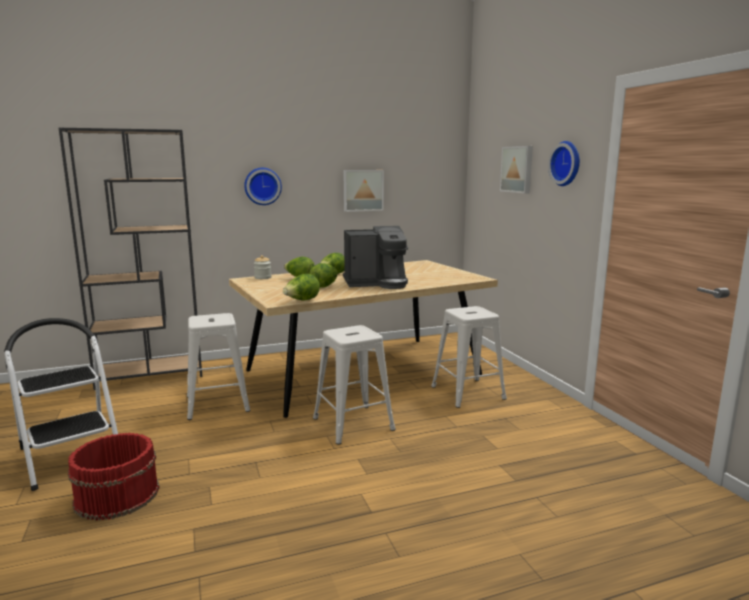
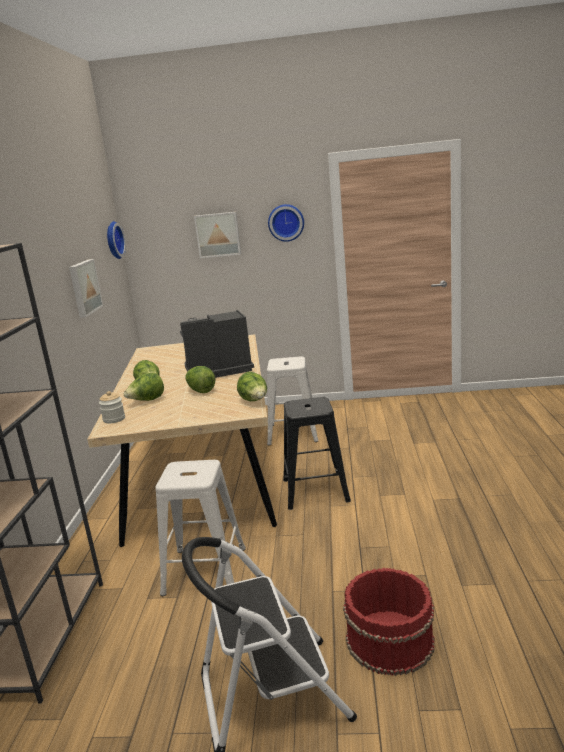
camera: 65 degrees left, 5 degrees up
wall clock [244,168,282,205] -> wall clock moved to [107,221,126,259]
white stool [313,325,396,445] -> black stool [283,397,351,510]
coffee machine [343,226,408,289] -> coffee machine turned 120 degrees counterclockwise [180,310,254,378]

